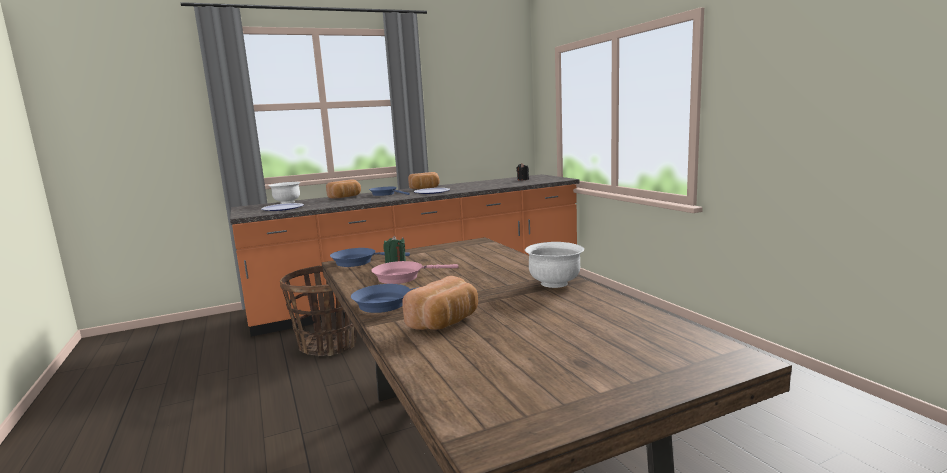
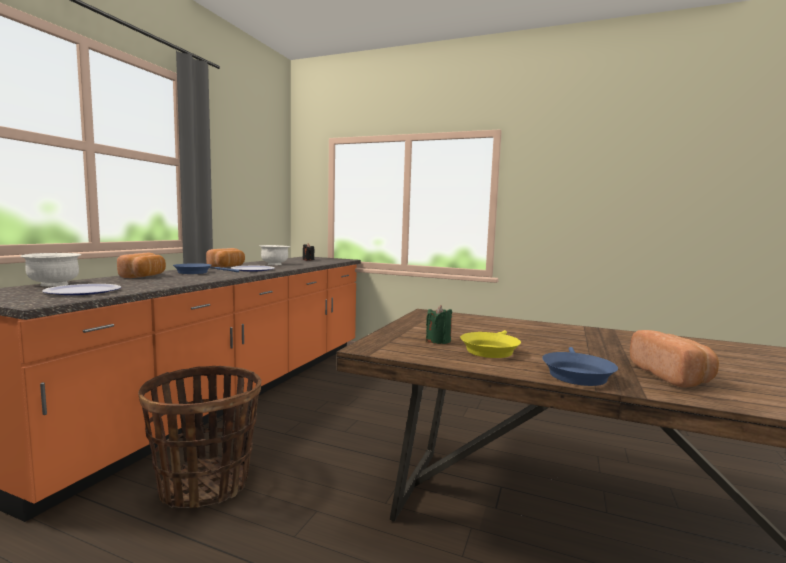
camera: 45 degrees left, 5 degrees down
blue frying pan [330,248,410,267] -> none
pink frying pan [371,261,458,284] -> yellow frying pan [460,330,521,358]
white bowl [525,242,584,288] -> white bowl moved to [260,245,290,265]

